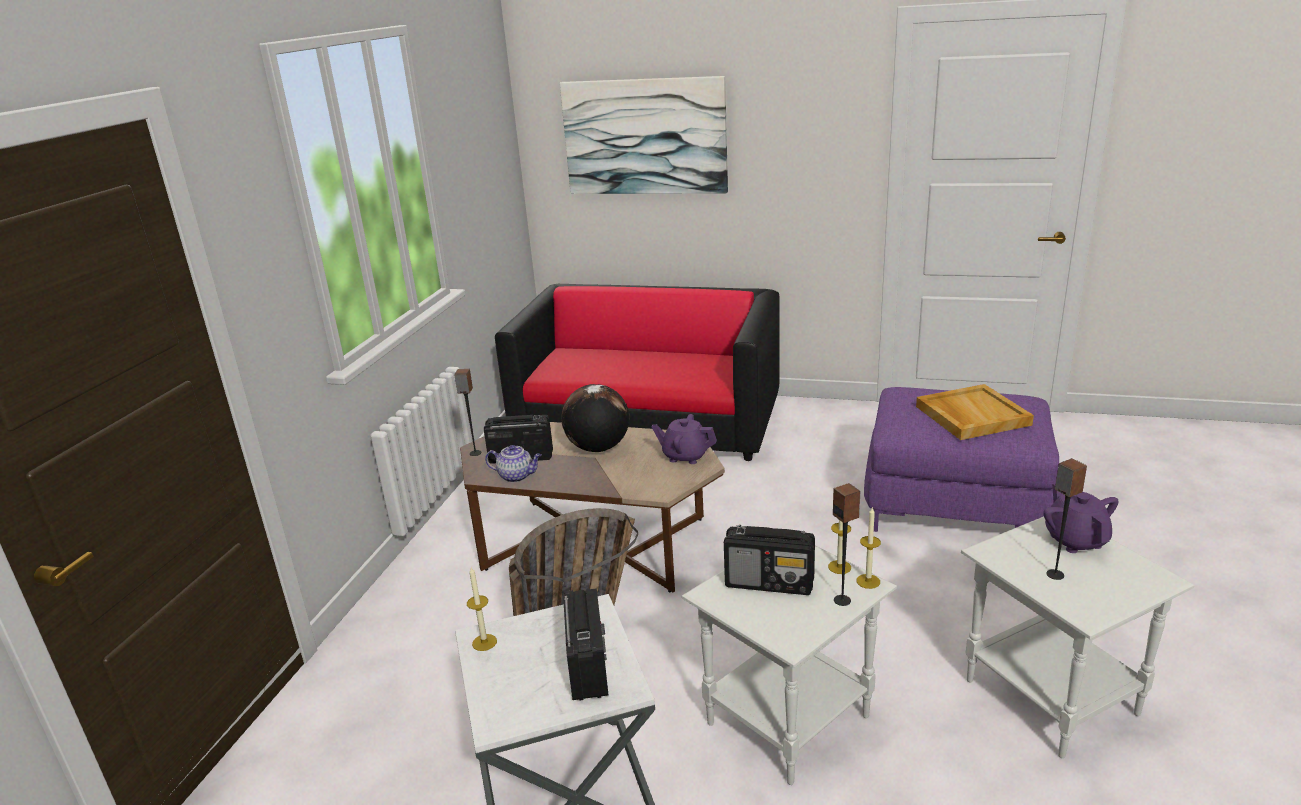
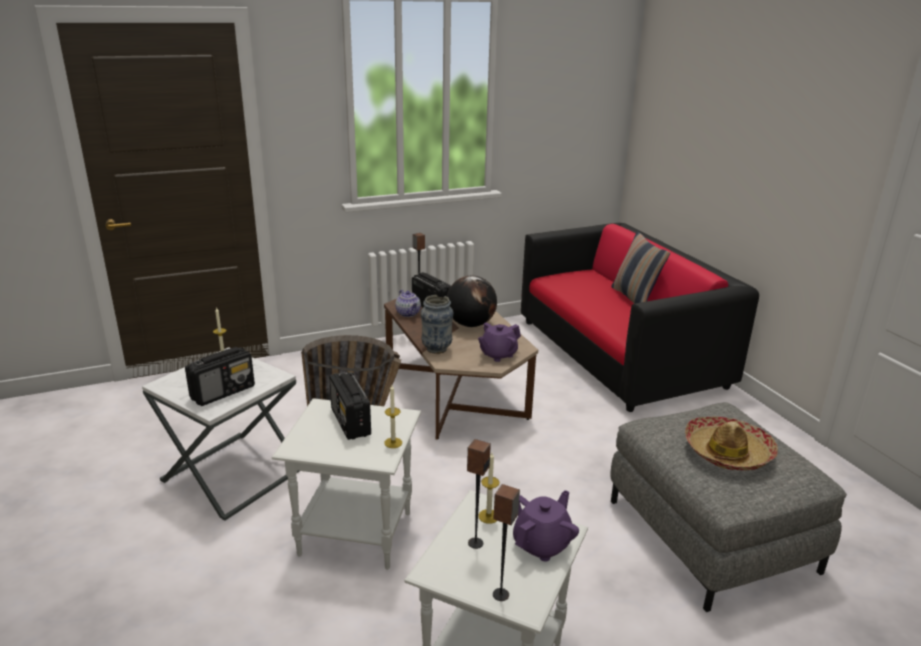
camera: 50 degrees right, 0 degrees up
picture [560,76,728,194] -> none
purple teapot [652,414,717,464] -> purple teapot turned 105 degrees counterclockwise [478,323,521,362]
speaker [833,483,860,606] -> speaker moved to [493,484,520,601]
candle [856,508,881,589] -> candle moved to [478,452,499,524]
purple ottoman [864,387,1059,532] -> grey ottoman [610,402,847,612]
beige tray [916,384,1034,440] -> hat [685,417,778,470]
none -> vase [420,295,454,354]
none -> pillow [611,231,670,304]

